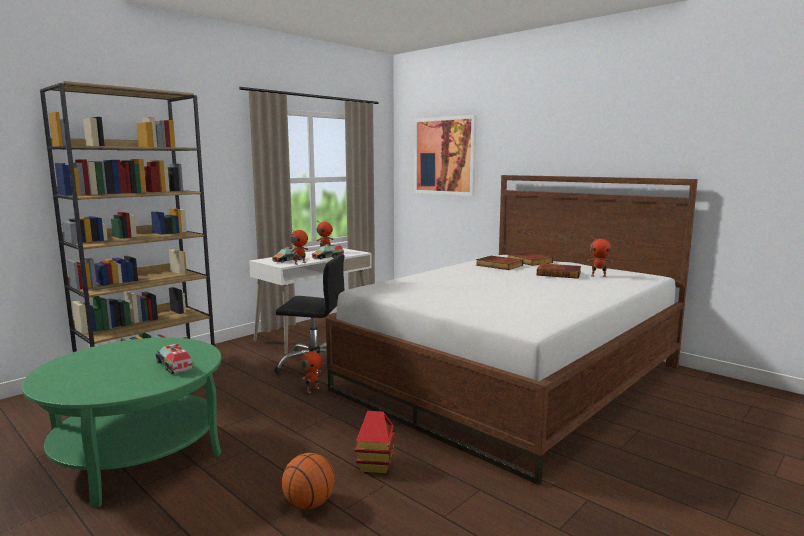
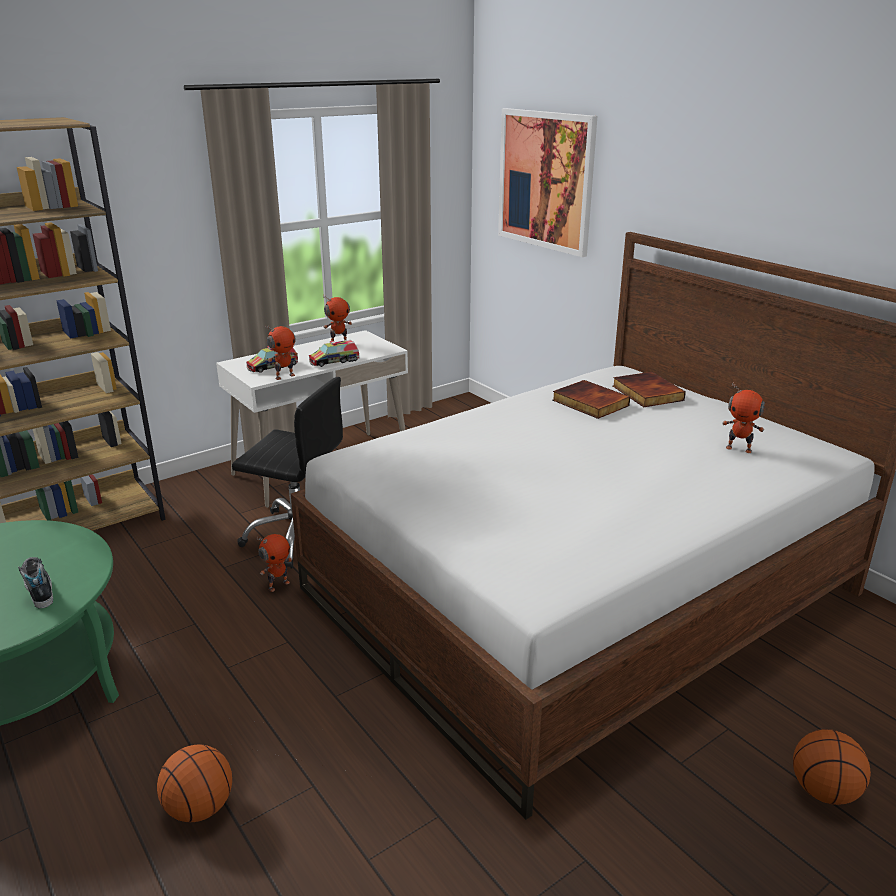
camera: 10 degrees right, 15 degrees up
toy truck [155,344,193,374] -> shoe [18,557,53,608]
toy house [355,411,395,473] -> none
book [537,263,581,279] -> none
none -> basketball [793,729,871,805]

